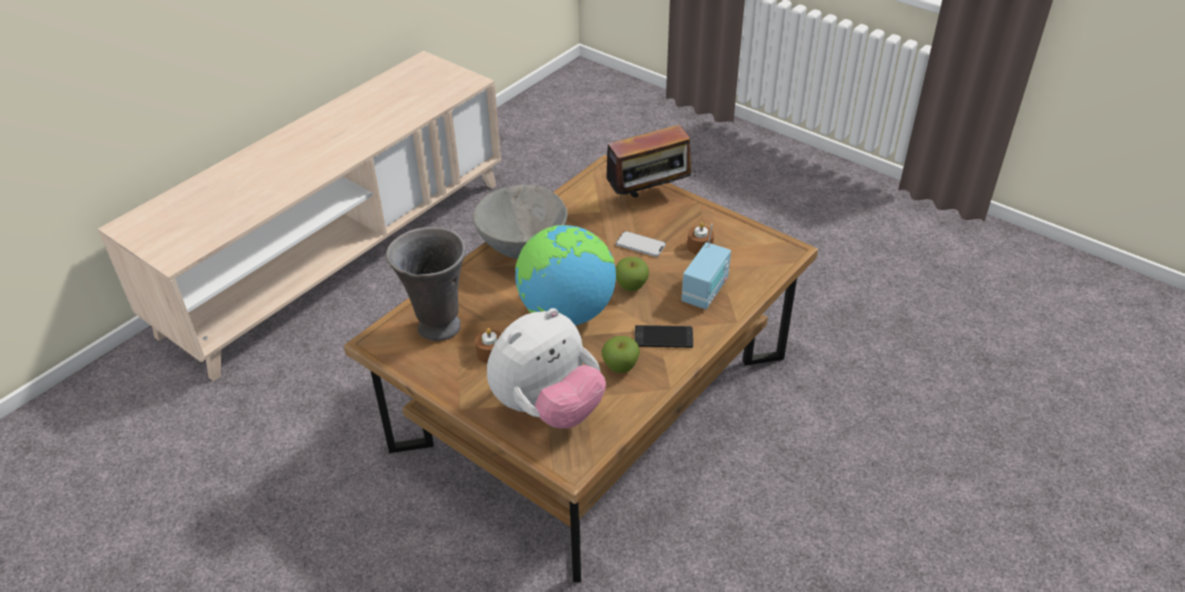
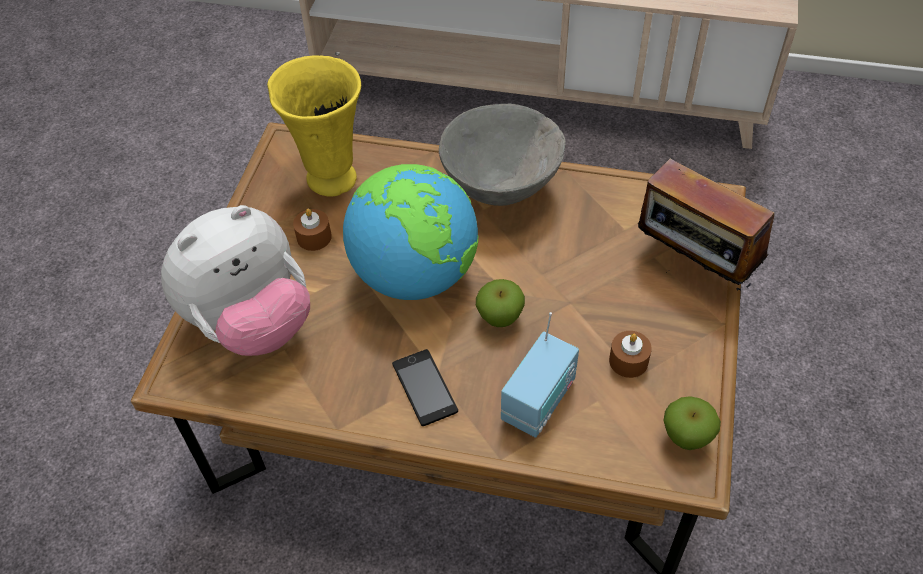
camera: 65 degrees right, 10 degrees up
grey vase [386,227,466,341] -> yellow vase [267,55,361,196]
plush toy [487,308,606,429] -> plush toy turned 60 degrees counterclockwise [161,205,310,356]
apple [602,336,640,373] -> apple moved to [663,396,721,450]
phone [616,231,666,257] -> none
radio [681,224,731,309] -> radio turned 60 degrees counterclockwise [501,312,579,438]

